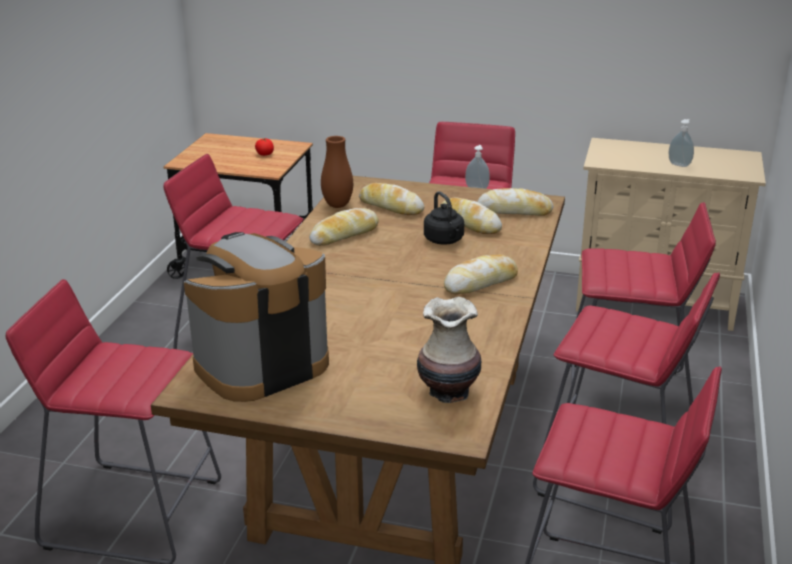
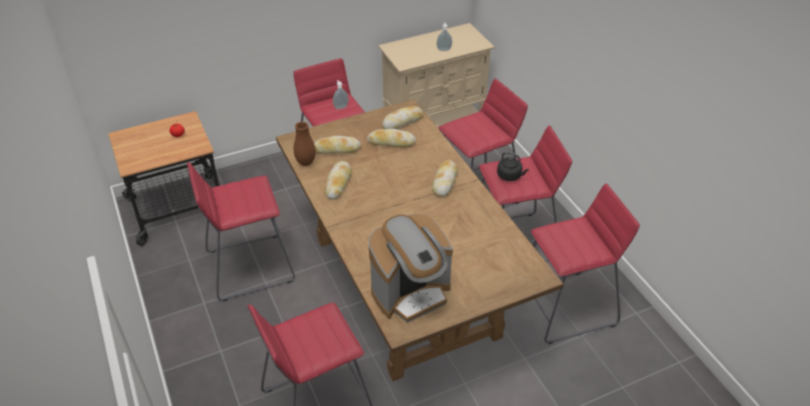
camera: 40 degrees left, 15 degrees up
coffee machine [184,232,329,402] -> coffee machine turned 135 degrees counterclockwise [369,214,453,323]
vase [417,297,481,403] -> none
black kettle [424,191,464,245] -> black kettle moved to [497,152,529,181]

